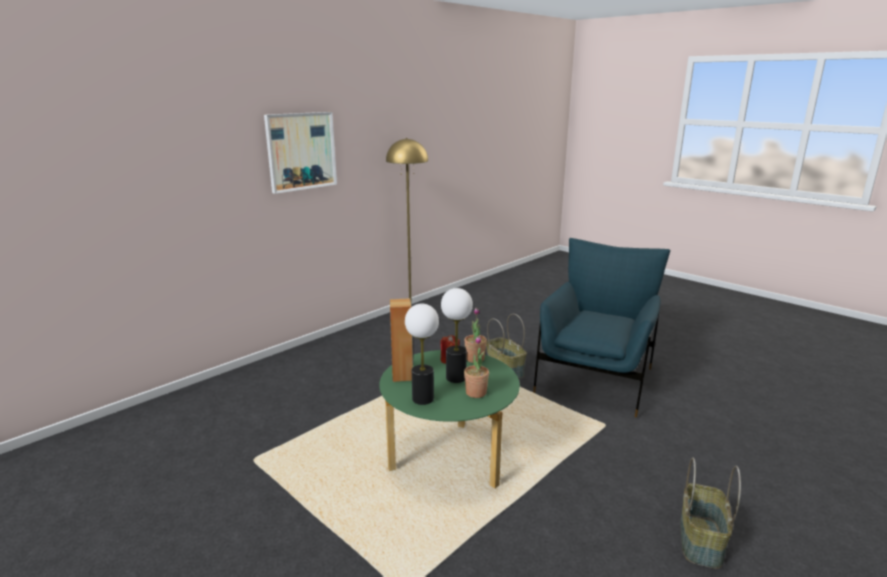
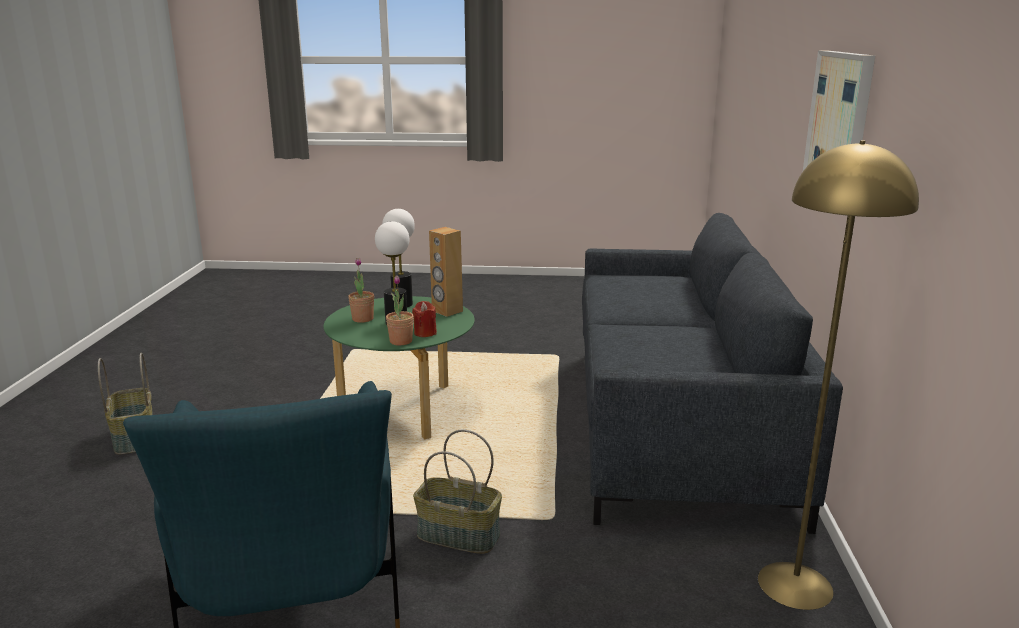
camera: 140 degrees right, 0 degrees up
none -> grey sofa [582,213,843,534]

